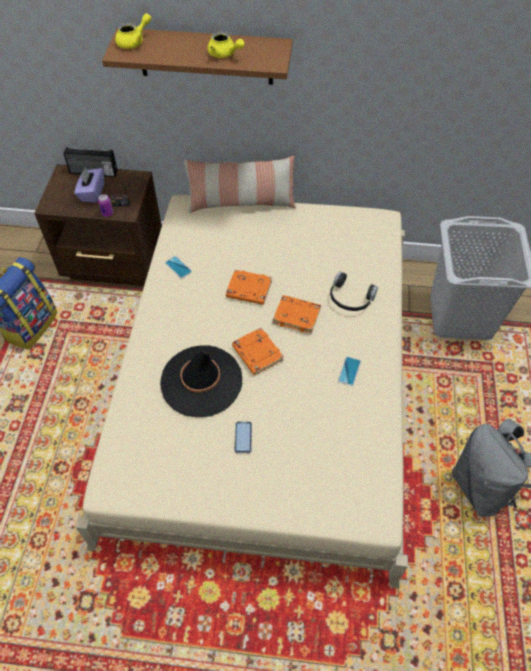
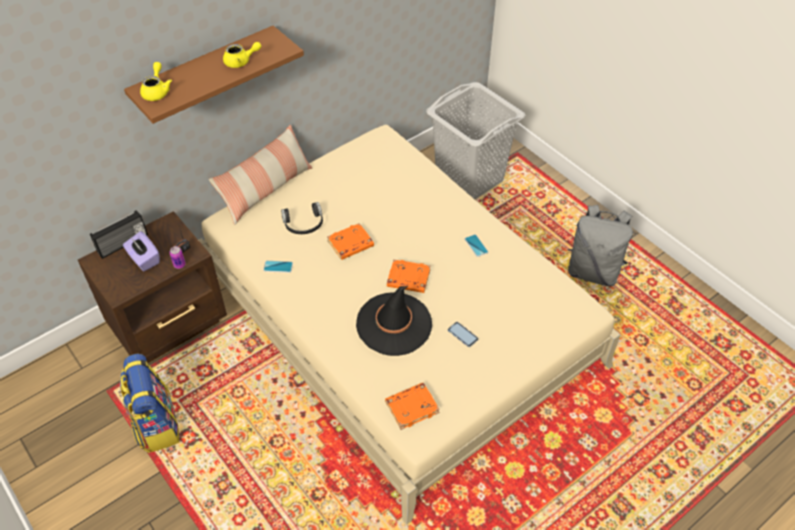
camera: 45 degrees left, 5 degrees down
orange book [273,295,321,334] -> orange book moved to [385,383,440,430]
black headphones [330,271,378,311] -> black headphones moved to [281,202,323,234]

